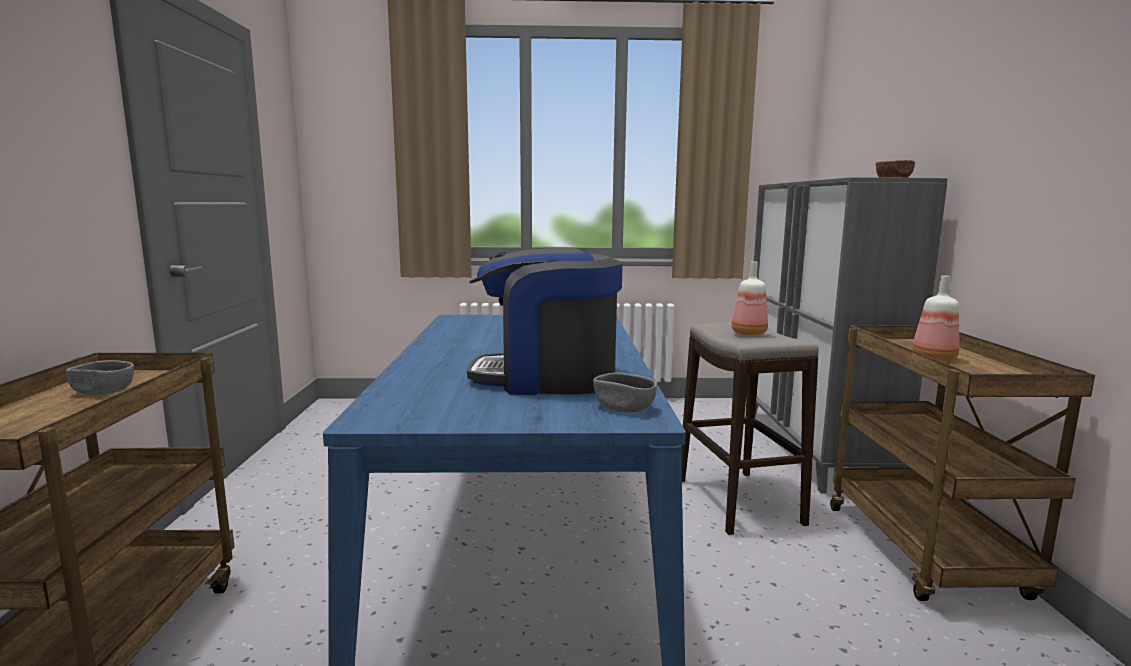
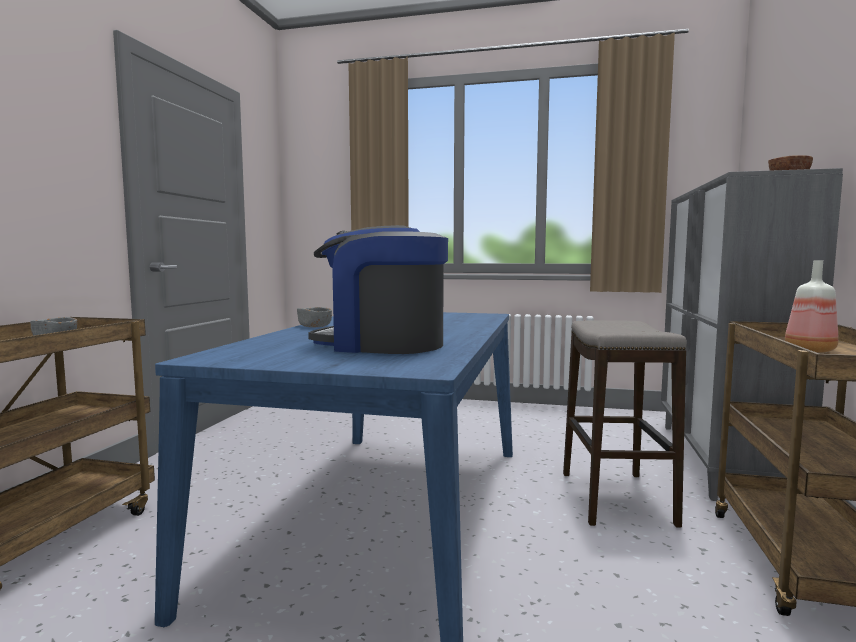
camera: 15 degrees right, 5 degrees down
grey bowl [593,372,657,412] -> grey bowl moved to [297,307,332,327]
bottle [731,261,768,335] -> none

